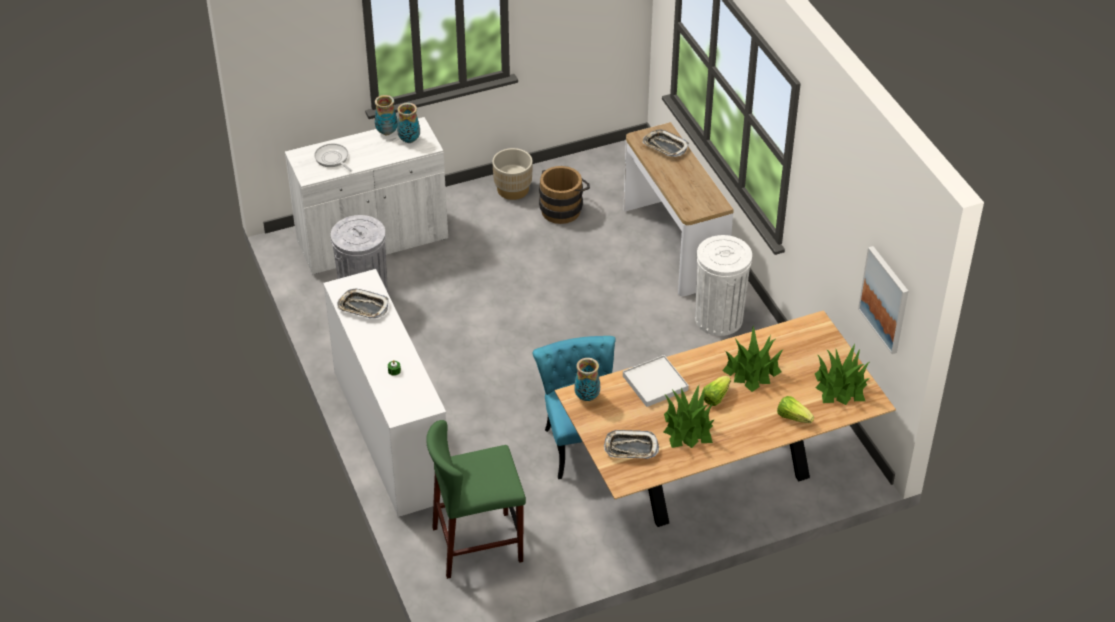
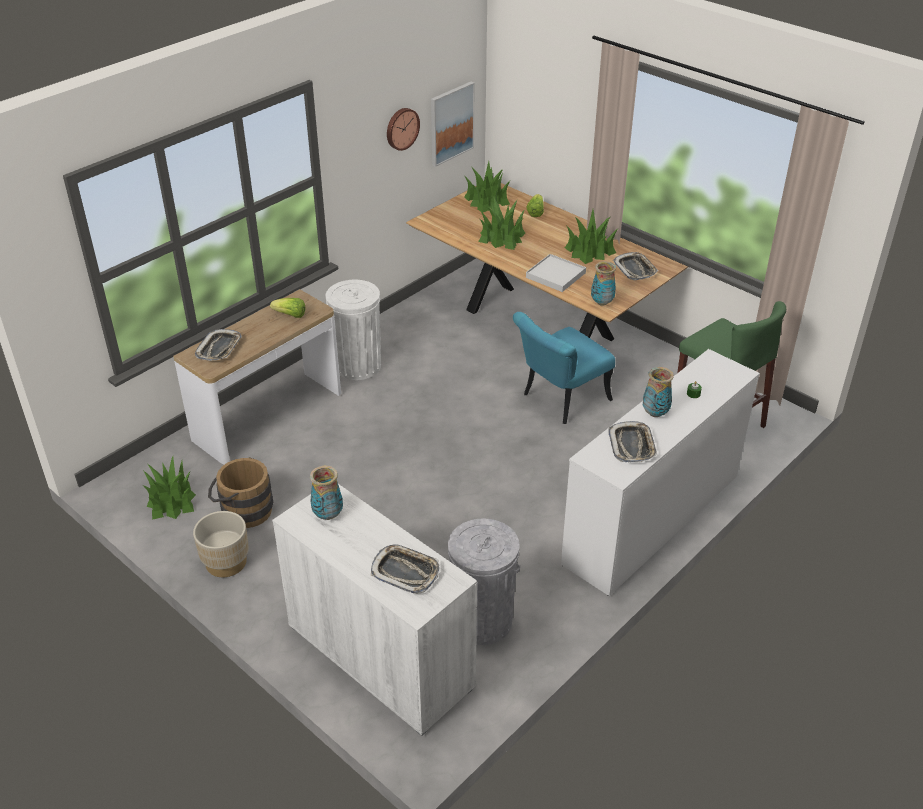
camera: 115 degrees left, 5 degrees down
frying pan [314,144,352,172] -> tray [371,544,440,594]
vase [375,95,398,135] -> vase moved to [643,367,674,417]
lettuce [701,376,731,406] -> lettuce moved to [270,298,306,318]
none -> potted plant [143,457,196,520]
none -> wall clock [387,108,420,151]

